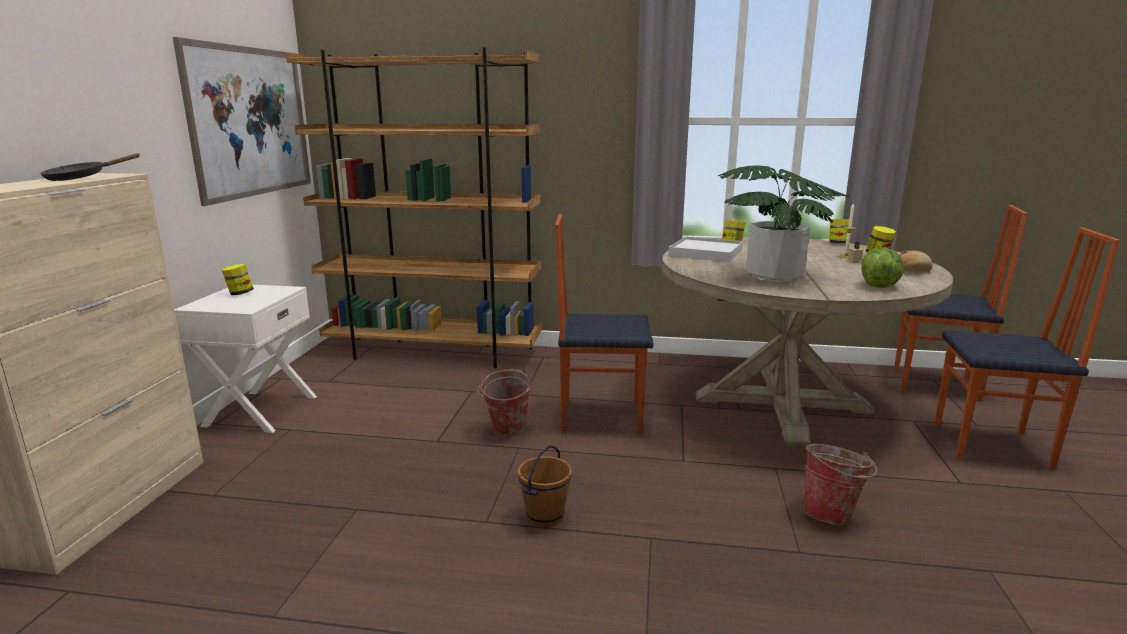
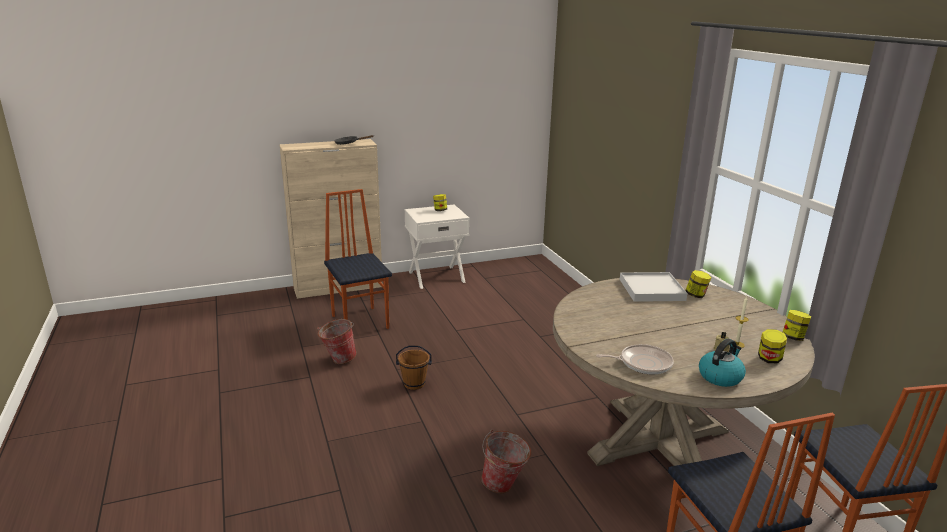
camera: 60 degrees right, 5 degrees up
picture [173,37,311,206] -> none
brown bookcase [286,47,542,369] -> none
bucket [478,369,532,435] -> bucket moved to [317,319,357,364]
chair [555,214,653,433] -> chair moved to [324,189,392,329]
potted plant [718,165,849,283] -> none
lettuce [861,248,904,288] -> frying pan [596,344,674,375]
bread [899,250,933,272] -> kettle [699,339,746,387]

